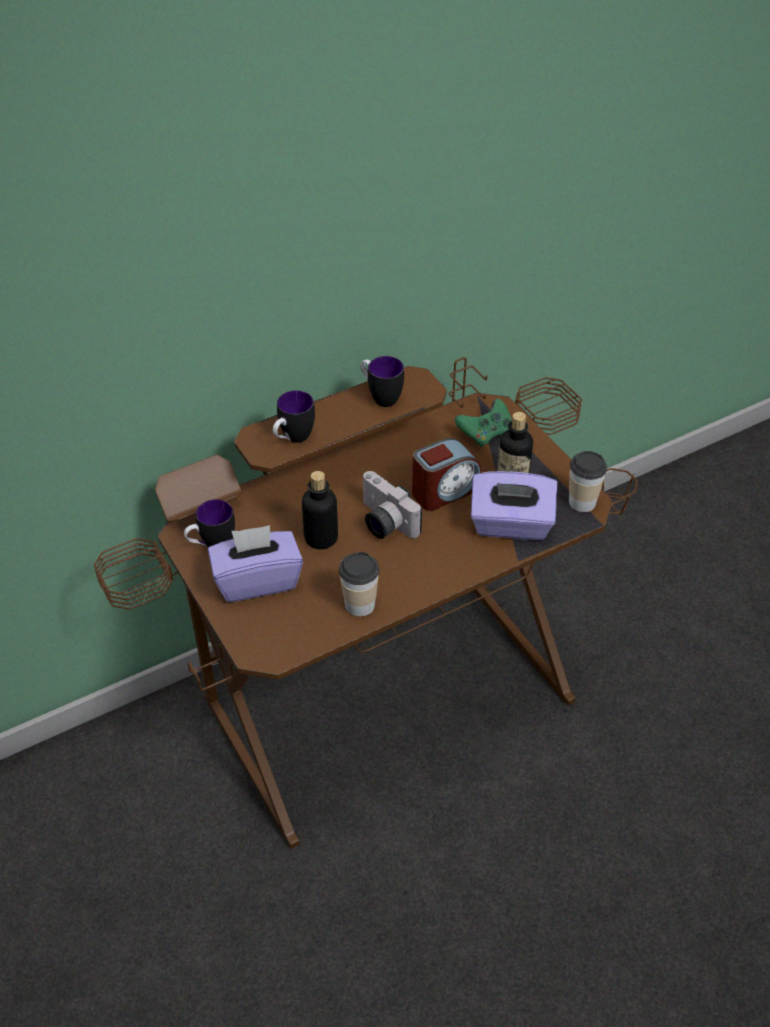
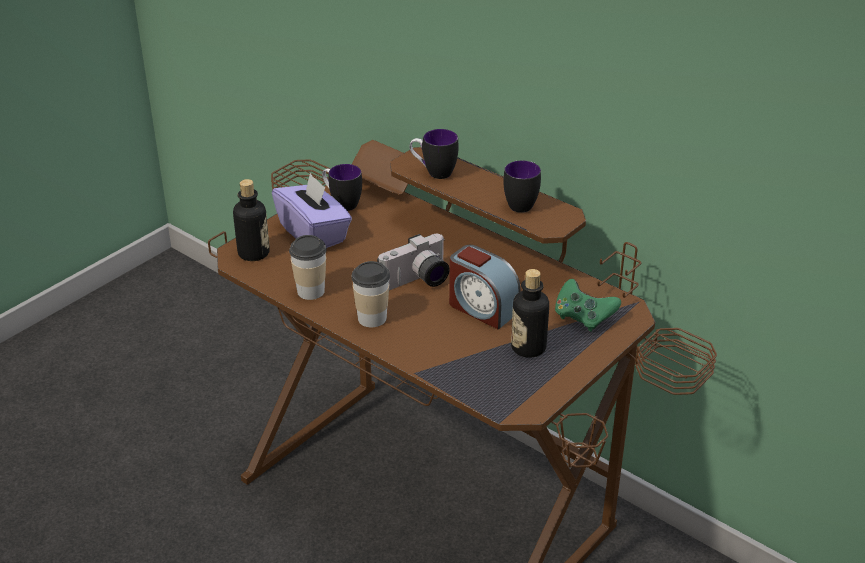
camera: 70 degrees right, 10 degrees down
bottle [302,471,338,549] -> bottle moved to [233,179,270,261]
camera [362,471,422,539] -> camera turned 150 degrees counterclockwise [377,234,450,290]
purple tissue box [471,471,557,540] -> none
cup [569,451,607,512] -> cup moved to [351,261,390,327]

